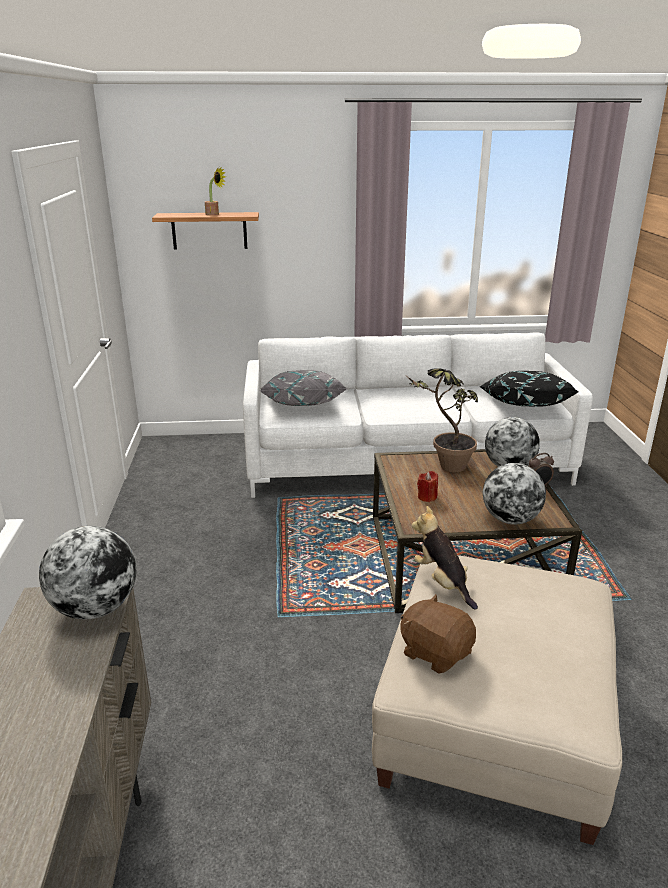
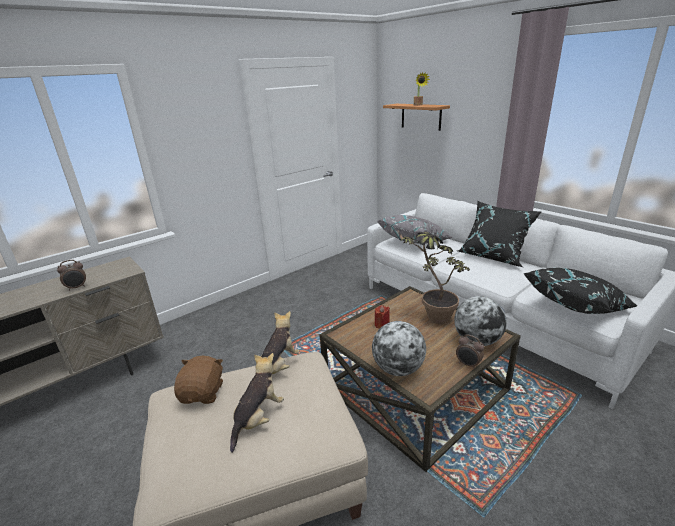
camera: 55 degrees right, 0 degrees up
globe [39,526,136,619] -> none
none -> alarm clock [57,260,86,291]
none -> plush toy [230,353,284,453]
none -> black pillow [458,201,541,267]

